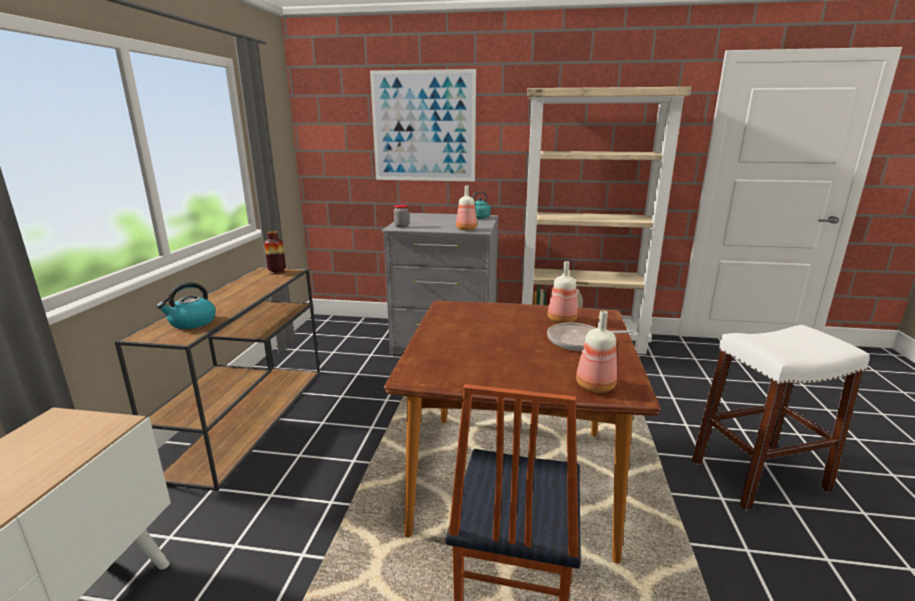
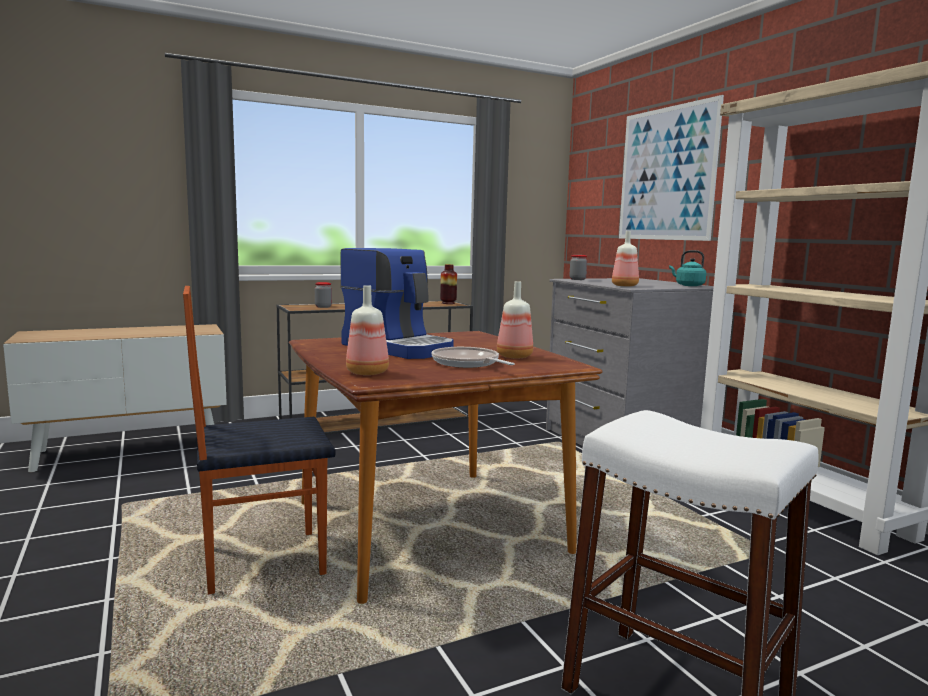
camera: 55 degrees right, 10 degrees down
kettle [157,282,216,329] -> jar [315,282,332,308]
none -> coffee machine [340,248,454,359]

